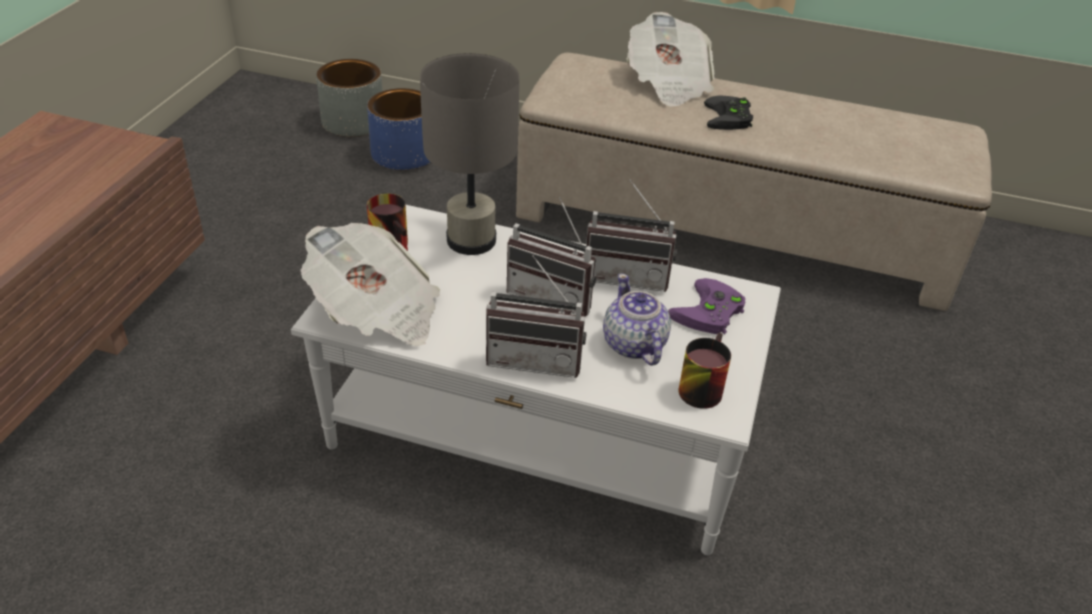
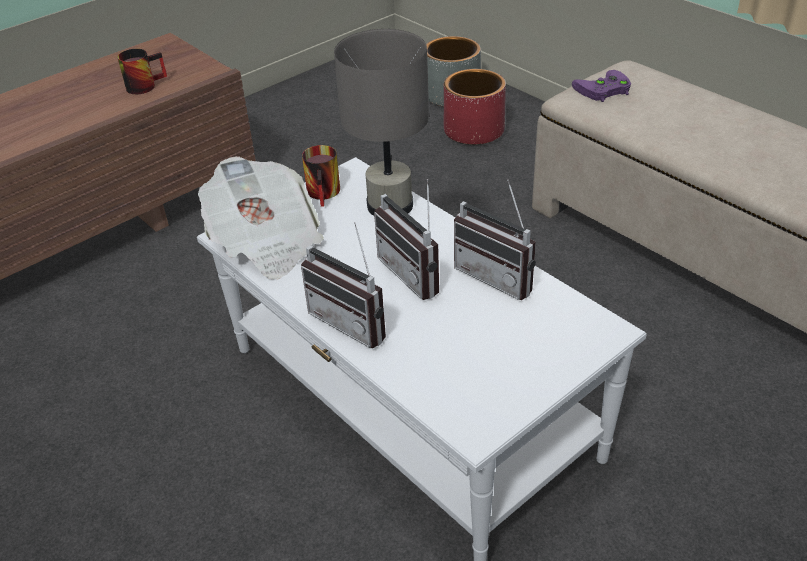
camera: 35 degrees right, 0 degrees up
blue planter [367,88,430,171] -> red planter [444,69,506,145]
teapot [603,274,671,366] -> none
newspaper [627,12,714,107] -> none
purple game controller [668,278,745,334] -> purple game controller moved to [572,70,631,102]
mug [679,333,731,409] -> mug moved to [117,49,167,94]
black game controller [704,95,753,130] -> none

